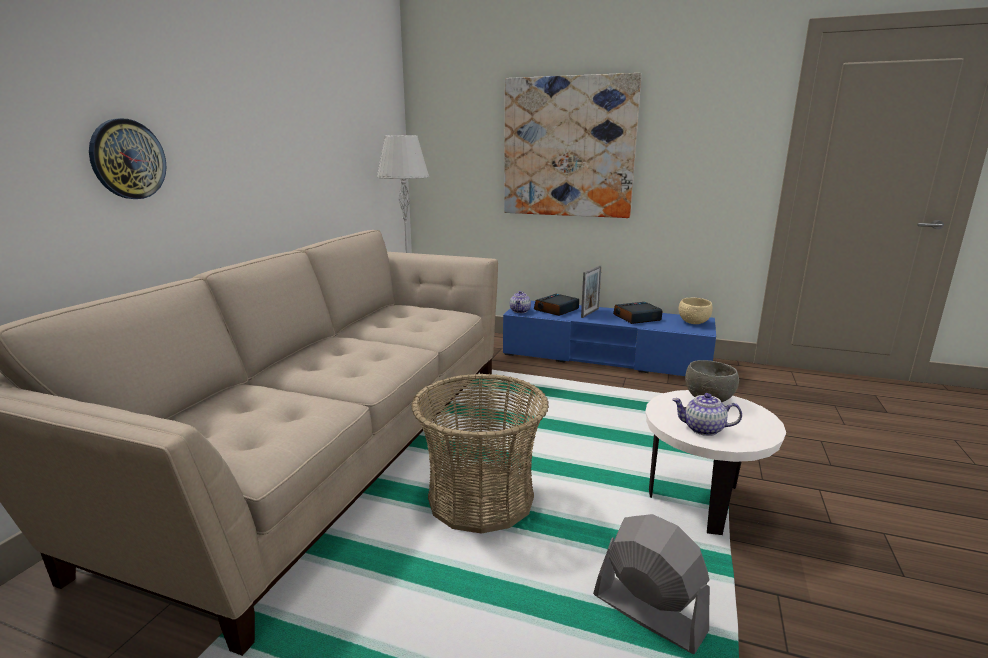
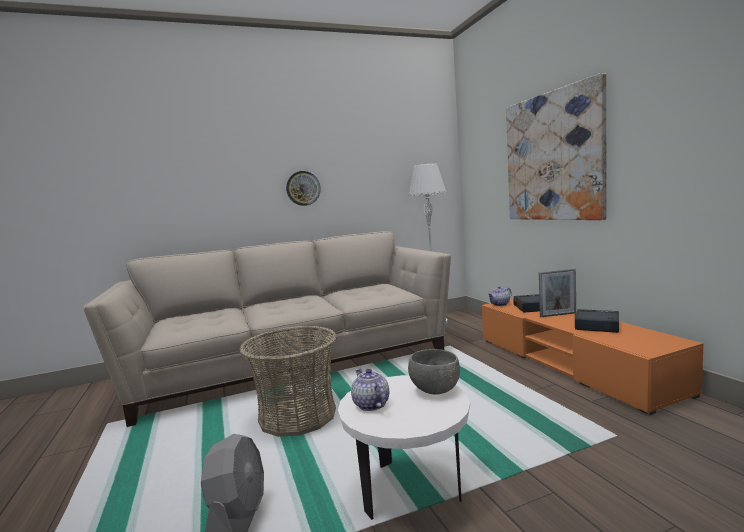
camera: 50 degrees right, 10 degrees down
wall clock [89,118,166,199] -> wall clock moved to [286,171,321,206]
blue tv stand [503,301,716,376] -> orange tv stand [482,299,704,415]
beige bowl [679,298,713,324] -> none

